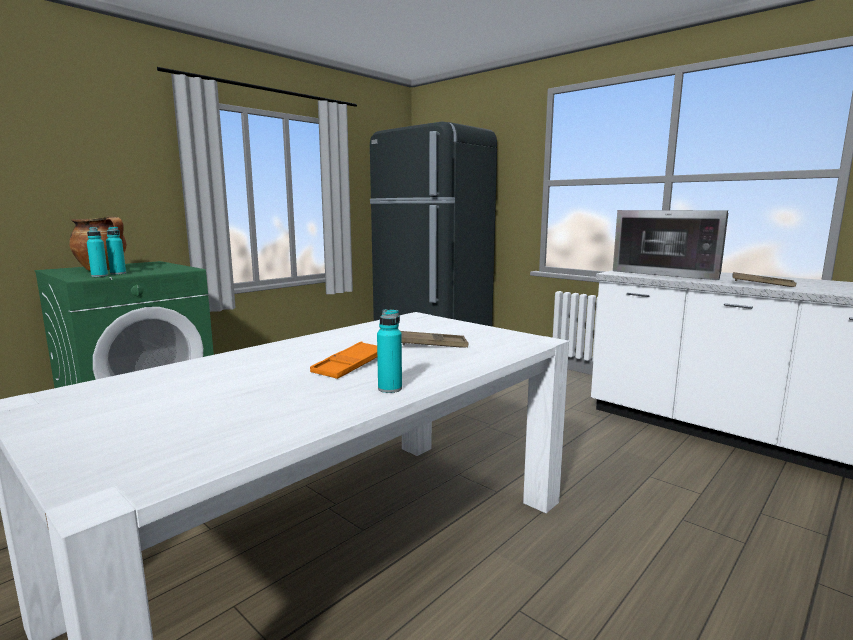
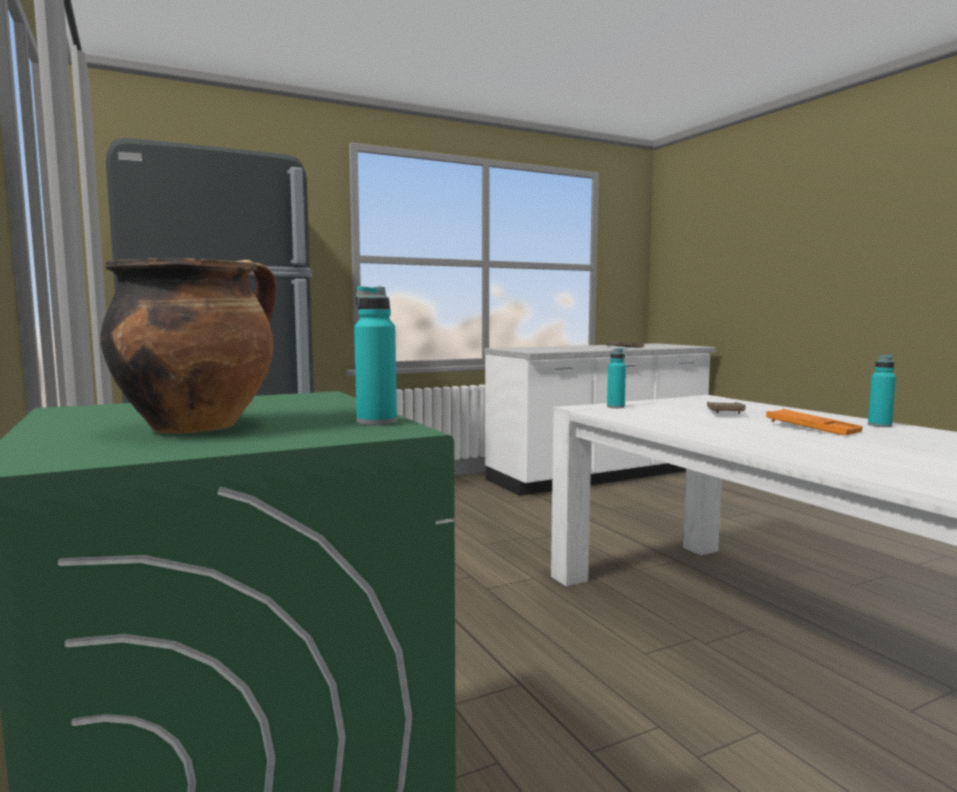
camera: 70 degrees left, 5 degrees down
turquoise bottle [106,227,126,275] -> turquoise bottle moved to [607,348,626,408]
microwave [613,210,728,280] -> none

